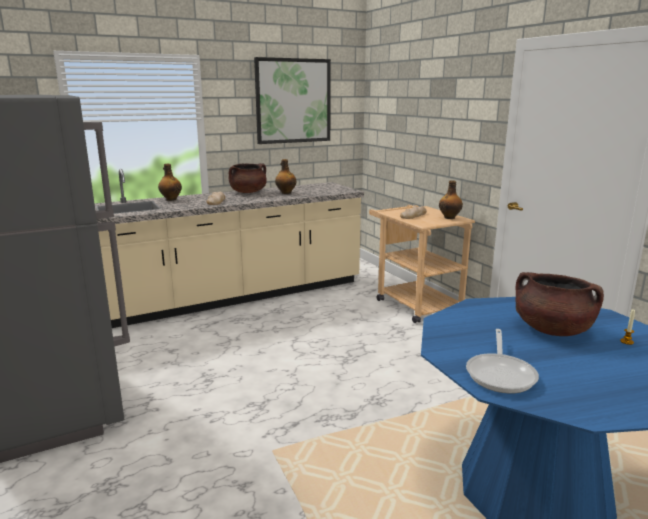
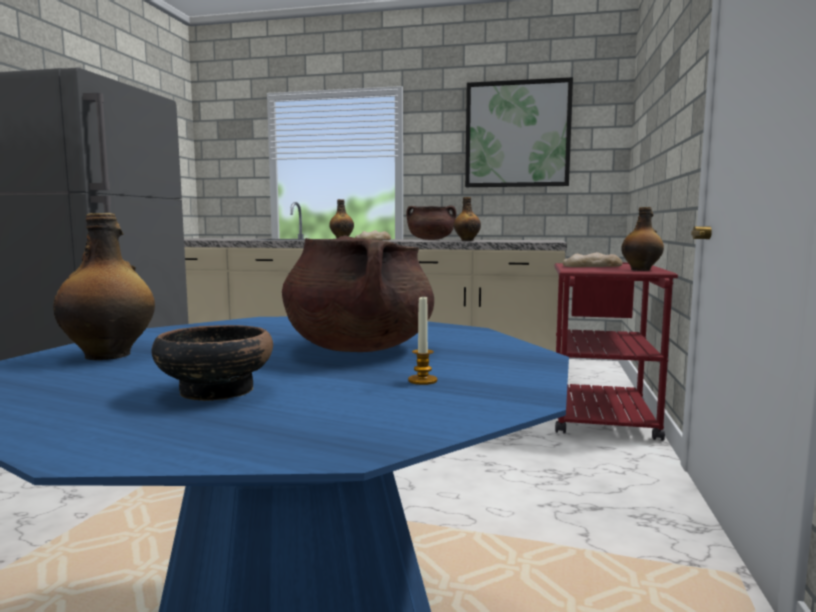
camera: 40 degrees right, 10 degrees down
beige cart [369,205,475,323] -> red cart [554,262,678,441]
frying pan [466,329,539,394] -> bottle [53,213,155,360]
none -> bowl [151,325,273,401]

